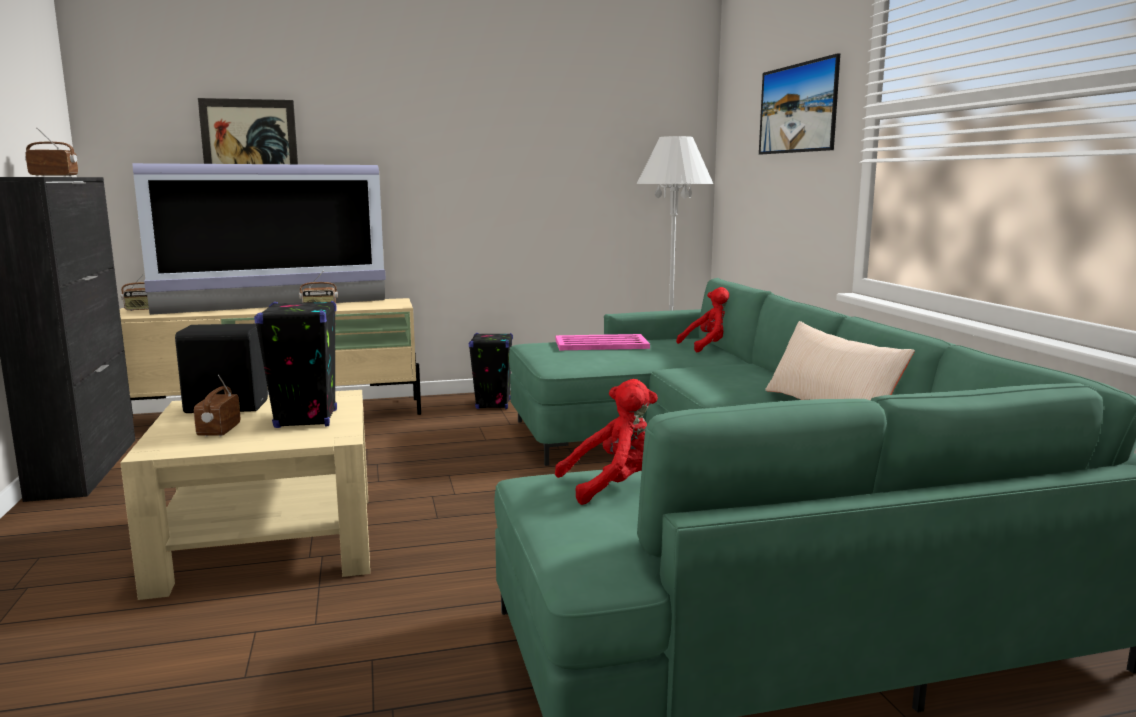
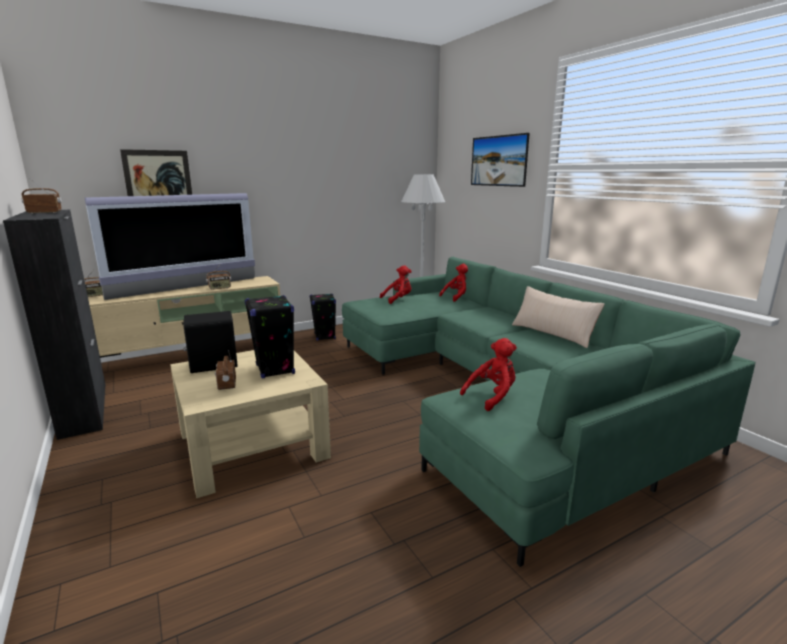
camera: 15 degrees left, 5 degrees up
pink tray [556,334,650,350] -> red plush toy [380,265,412,304]

